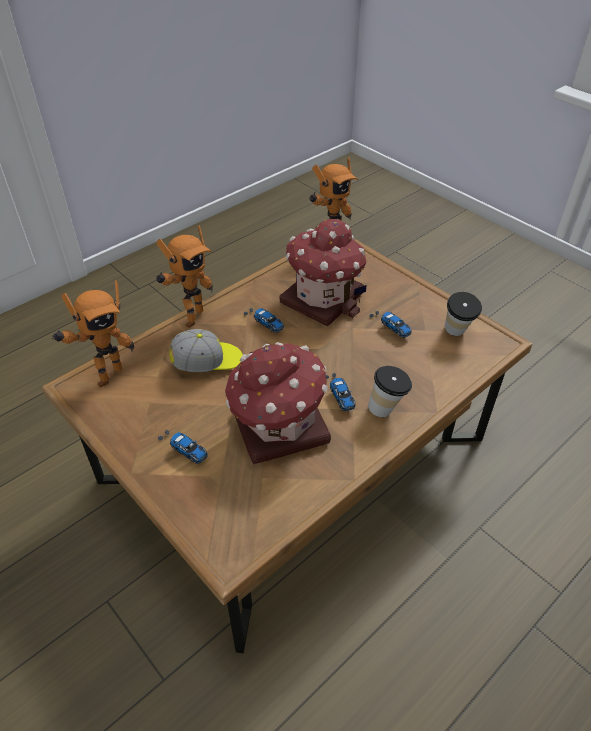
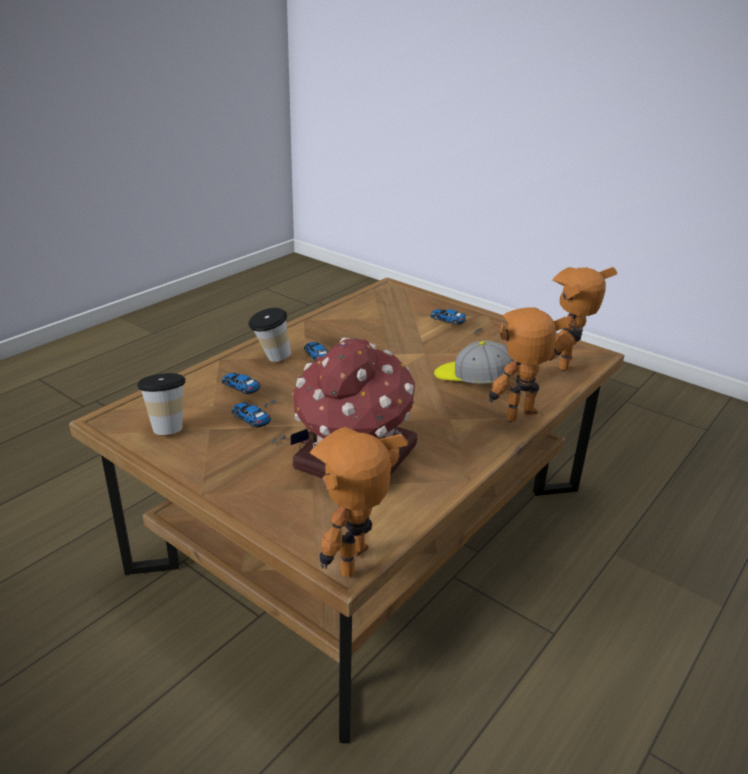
camera: 170 degrees right, 15 degrees down
toy robot [156,225,213,328] -> toy robot turned 45 degrees clockwise [489,307,582,422]
cap [169,329,243,372] -> cap turned 60 degrees clockwise [434,340,514,384]
toy house [225,342,331,464] -> none
toy car [244,308,284,333] -> toy car moved to [222,373,276,407]

